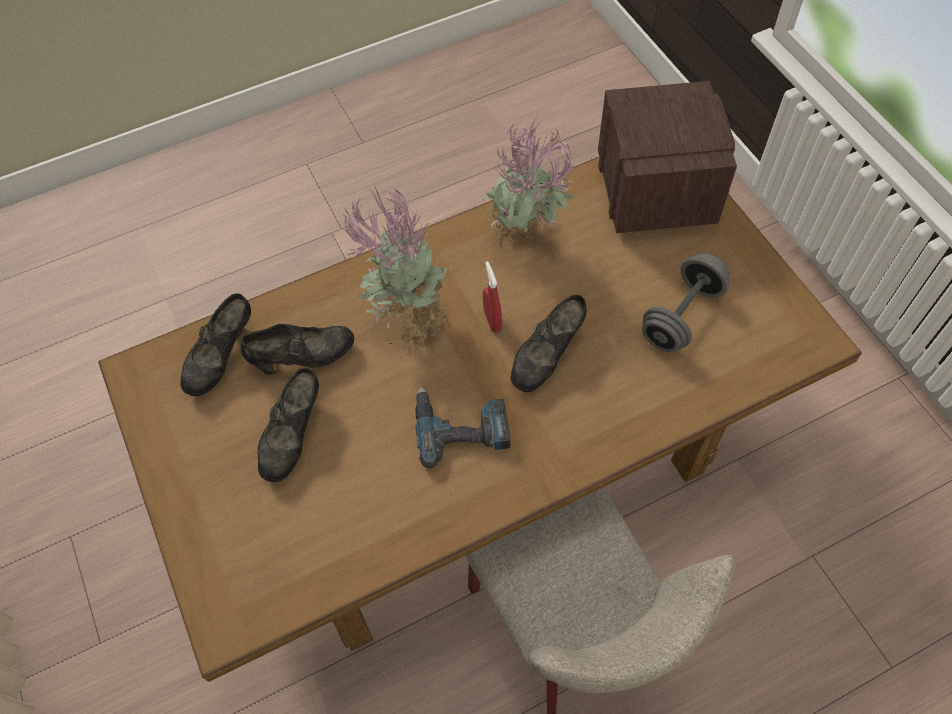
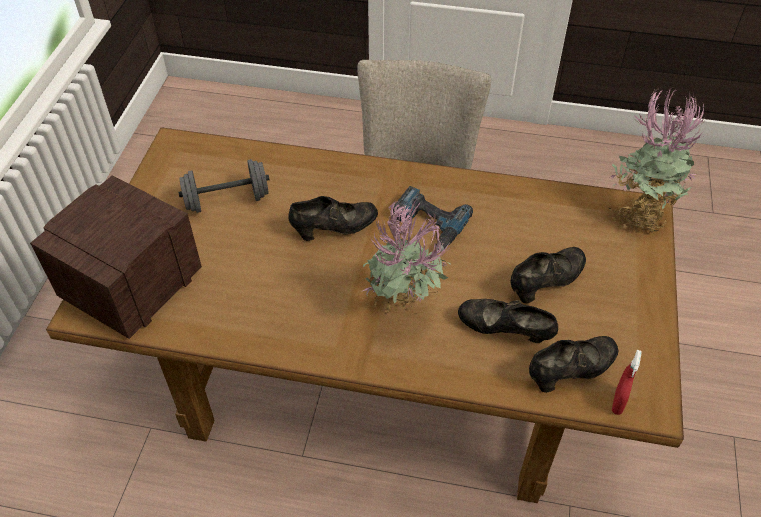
camera: 145 degrees left, 10 degrees down
potted plant [482,119,577,246] -> potted plant moved to [608,88,706,233]
red spray bottle [483,261,502,333] -> red spray bottle moved to [612,350,642,415]

